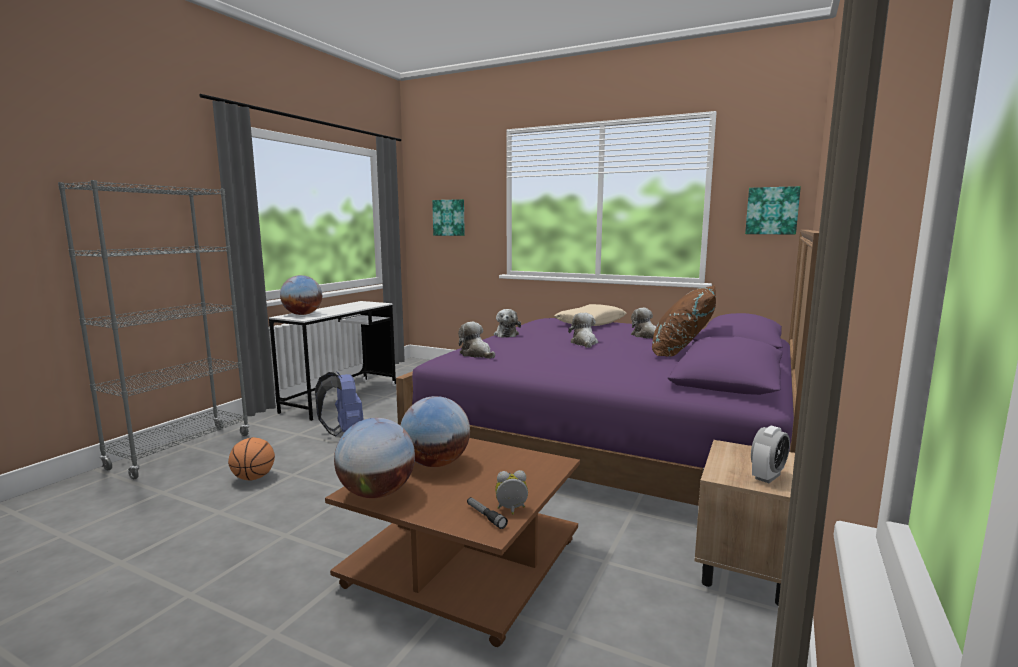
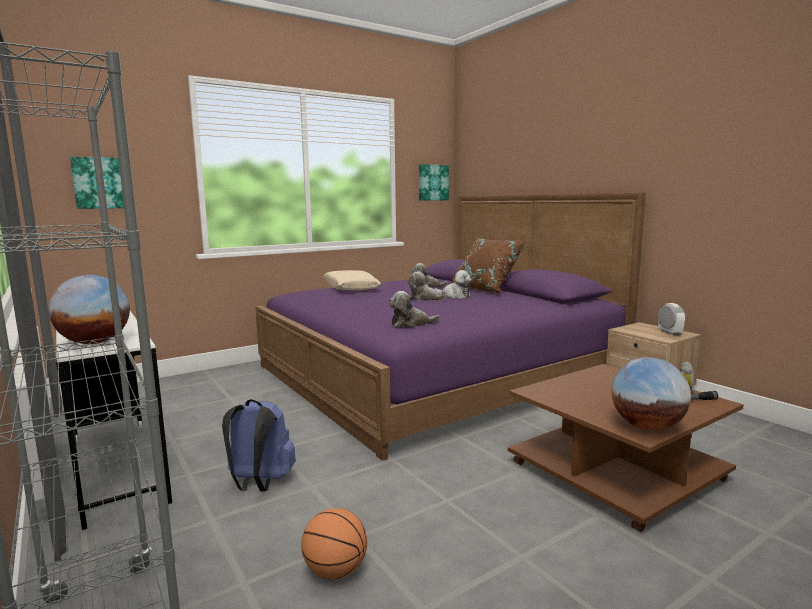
camera: 60 degrees left, 0 degrees up
globe [400,396,470,467] -> none
plush toy [494,309,521,338] -> plush toy moved to [434,270,472,298]

